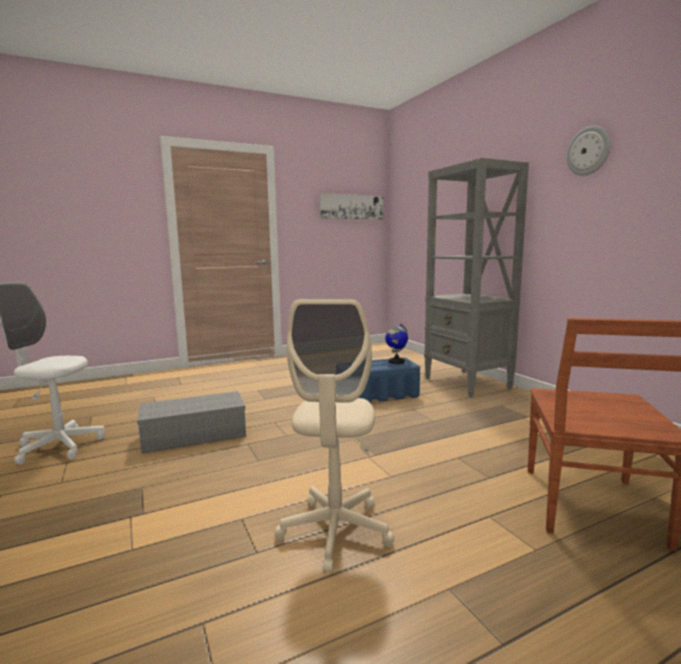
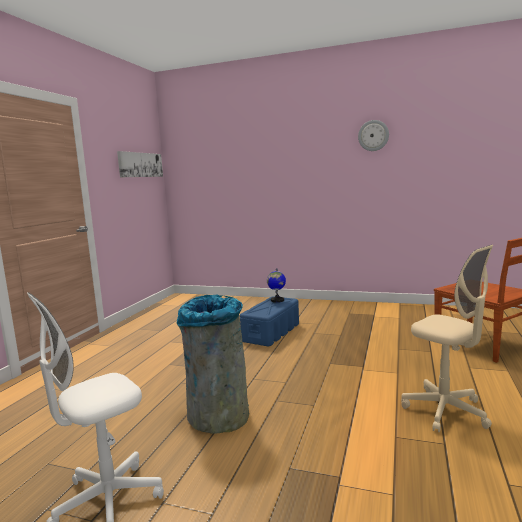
camera: 45 degrees left, 0 degrees up
grey storage box [137,391,246,454] -> grey trash can [177,295,249,434]
grey bookcase [424,158,529,397] -> none

